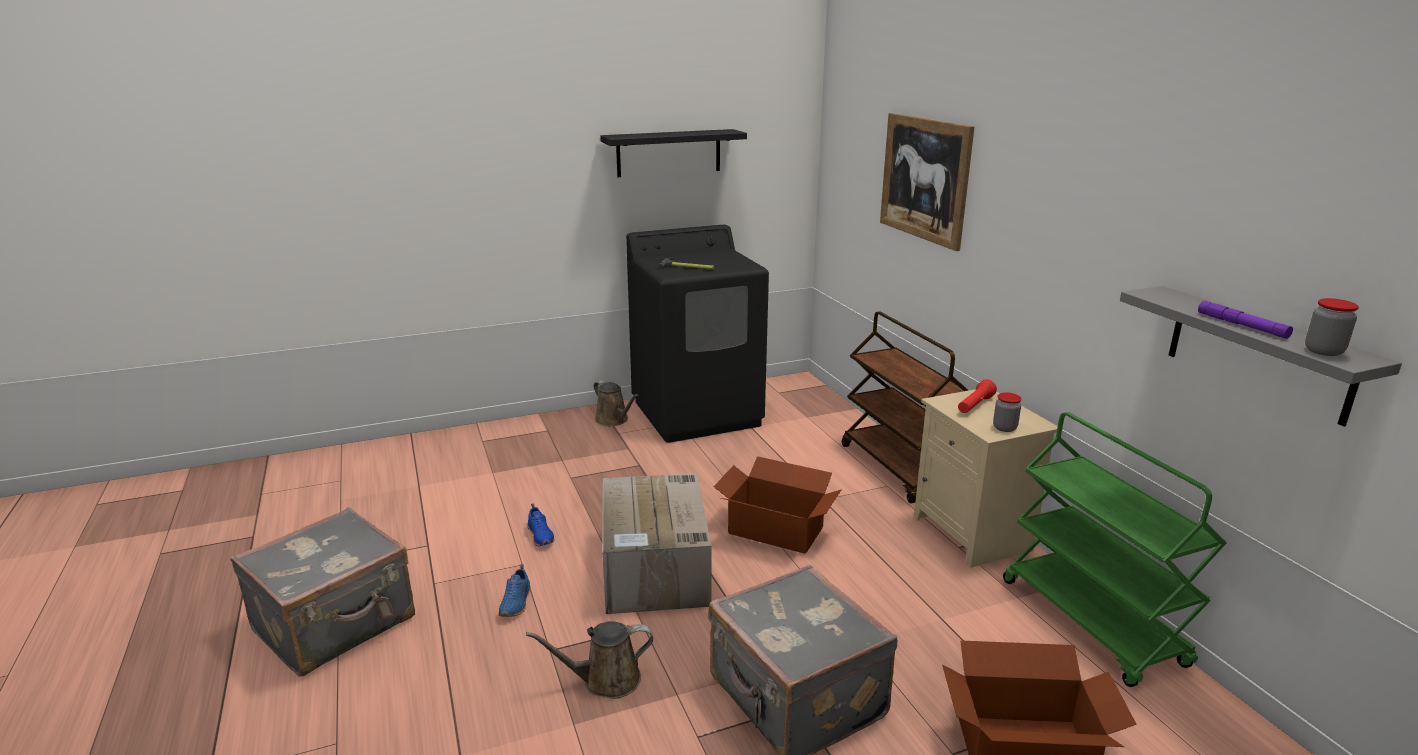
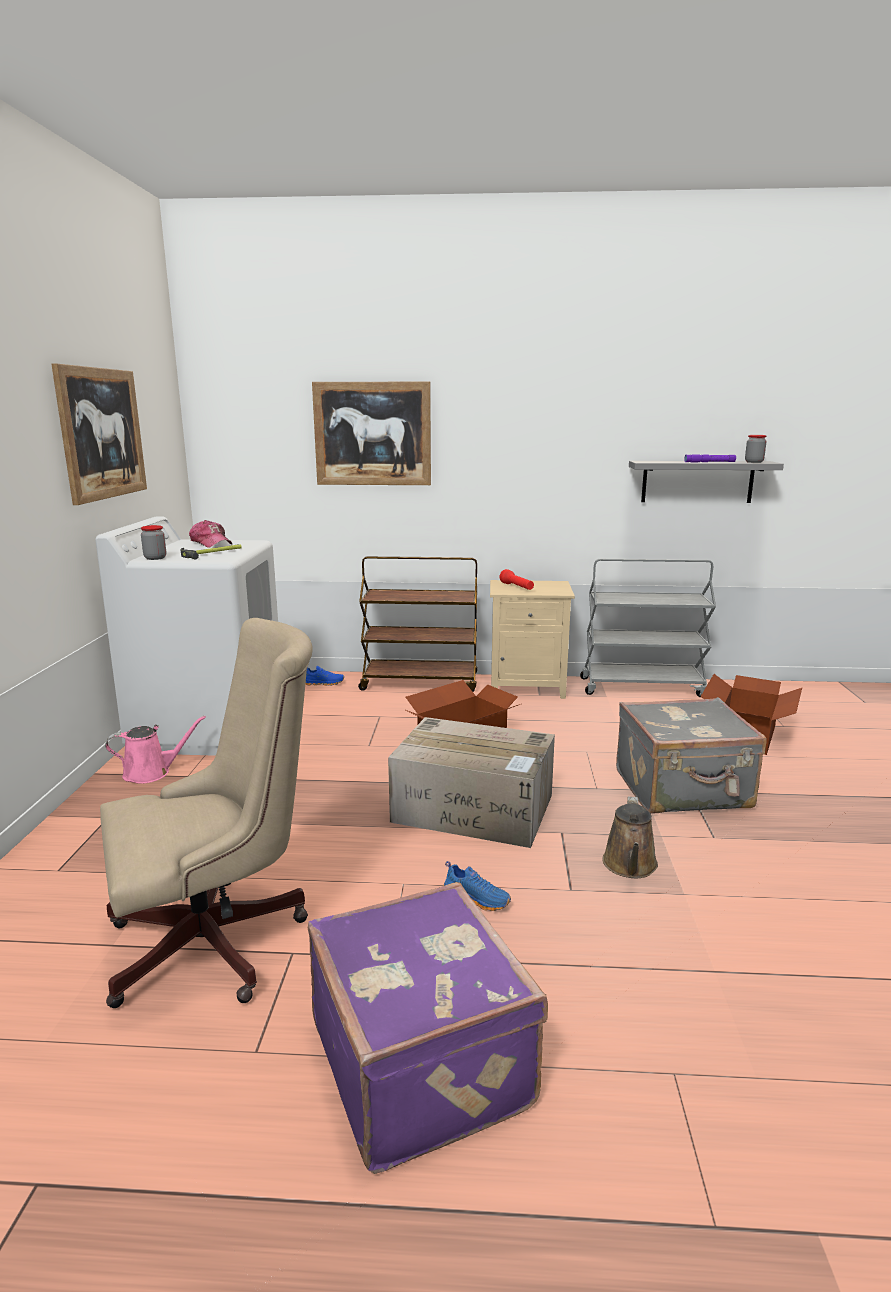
camera: 65 degrees left, 5 degrees down
grey suitcase [230,507,415,676] -> purple suitcase [308,882,548,1174]
blue shoe [527,503,555,546] -> blue shoe moved to [305,666,344,686]
brown watering can [594,380,639,426] -> pink watering can [105,716,206,784]
black shelf [600,129,747,177] -> picture [51,364,147,505]
black washing machine [626,225,769,443] -> white washing machine [95,516,278,756]
jar [993,392,1021,432] -> jar moved to [141,525,166,560]
green cart [1003,412,1227,687] -> grey cart [580,559,716,697]
none -> beige office chair [100,618,313,1008]
none -> cap [189,520,233,548]

